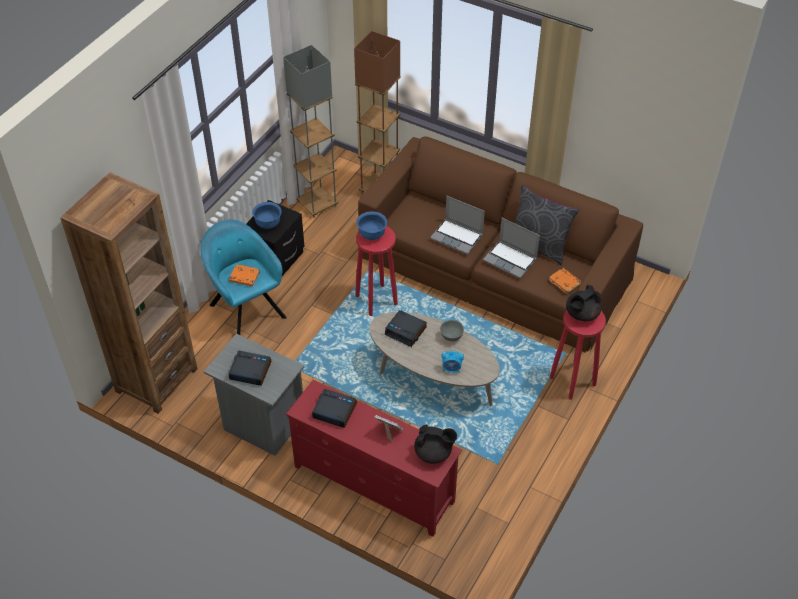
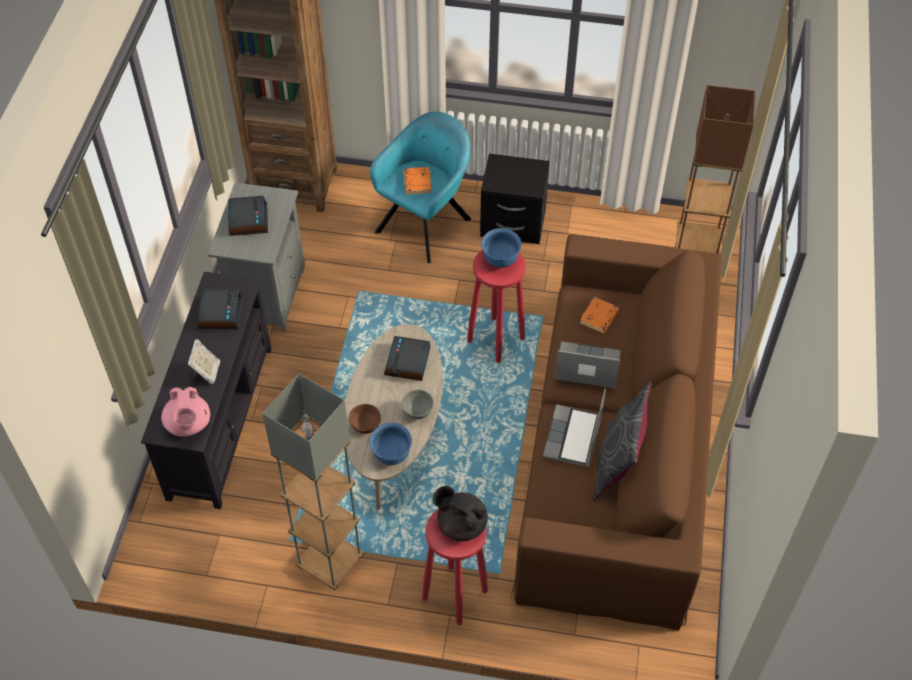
camera: 70 degrees right, 5 degrees up
blue bowl [252,202,282,229] -> blue bowl moved to [370,423,412,465]
grey floor lamp [283,45,338,218] -> grey floor lamp moved to [262,373,364,590]
red tv stand [286,380,462,537] -> black tv stand [141,272,271,509]
black teapot [414,425,457,464] -> pink teapot [161,387,210,437]
laptop [430,196,485,255] -> laptop turned 90 degrees clockwise [555,341,621,388]
alarm clock [441,350,464,373] -> brown bowl [349,404,381,434]
orange book [549,268,581,294] -> orange book moved to [580,297,619,333]

